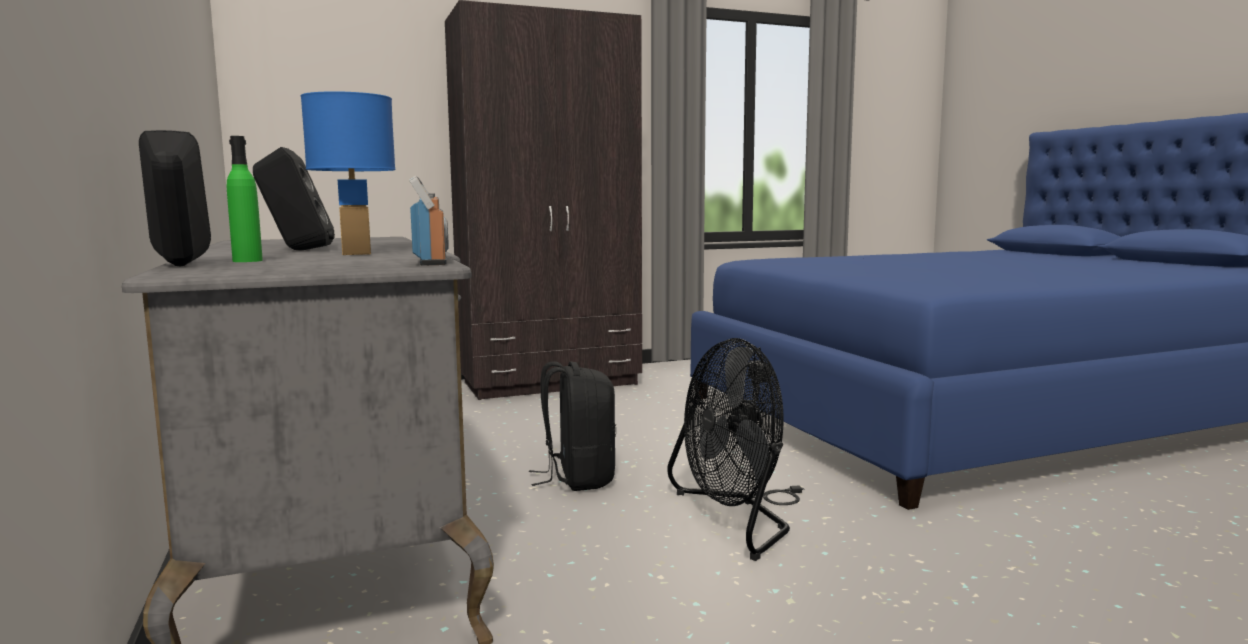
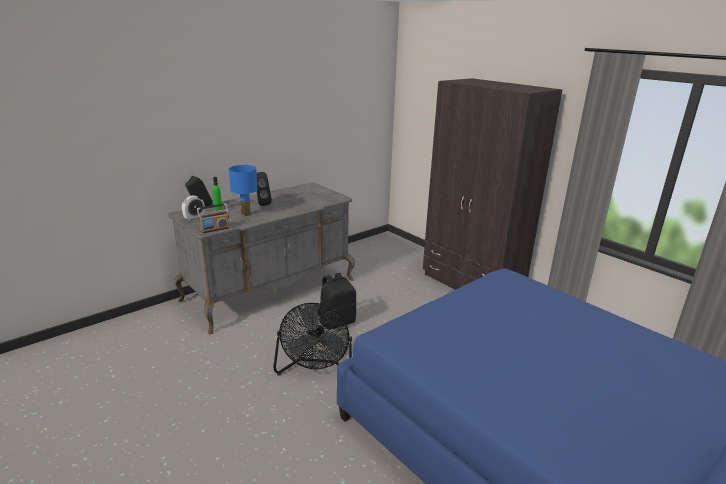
camera: 70 degrees right, 15 degrees up
black fan [667,338,804,561] -> black fan turned 135 degrees counterclockwise [273,302,352,376]
none -> alarm clock [182,195,205,221]

